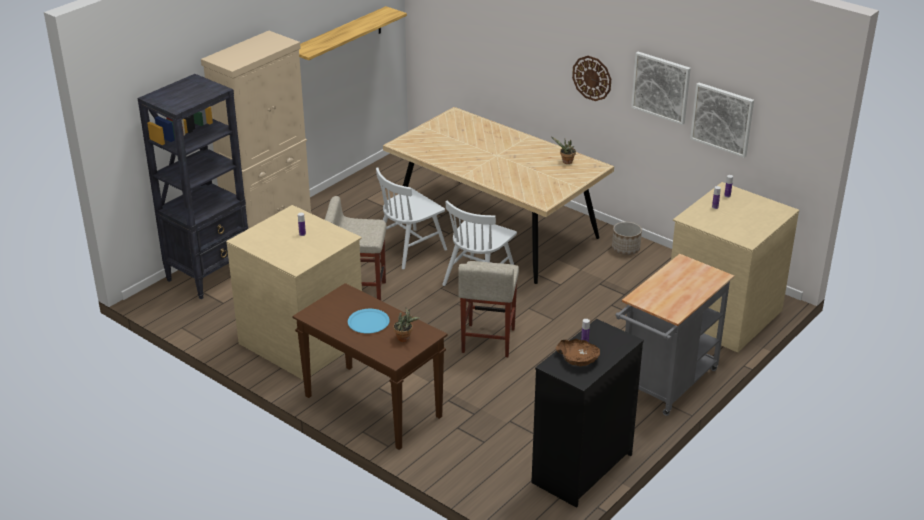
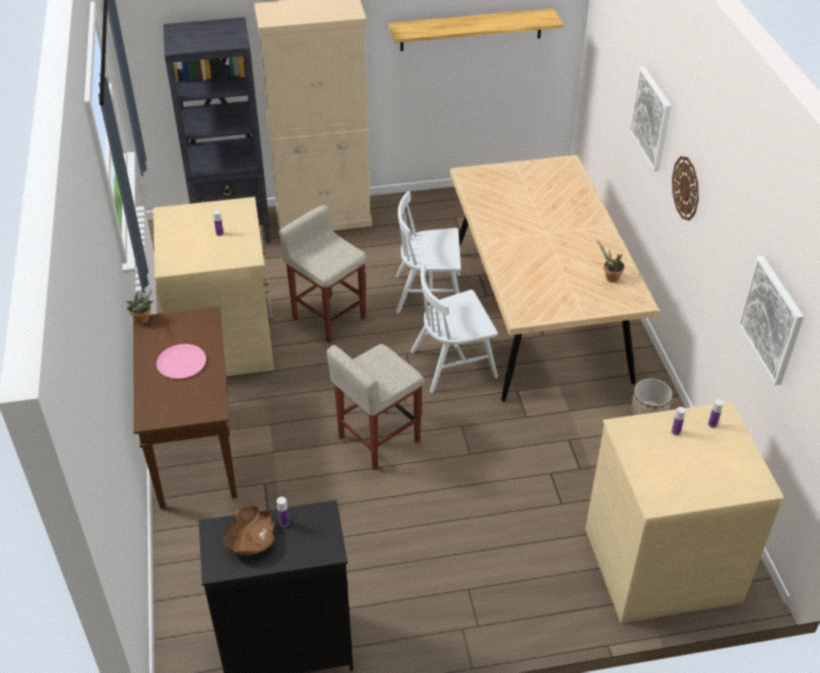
camera: 40 degrees right, 10 degrees up
blue plate [348,309,390,333] -> pink plate [157,344,206,379]
potted plant [393,308,420,342] -> potted plant moved to [126,289,154,324]
grey cart [615,254,734,416] -> none
picture [631,52,691,125] -> picture moved to [629,67,671,172]

